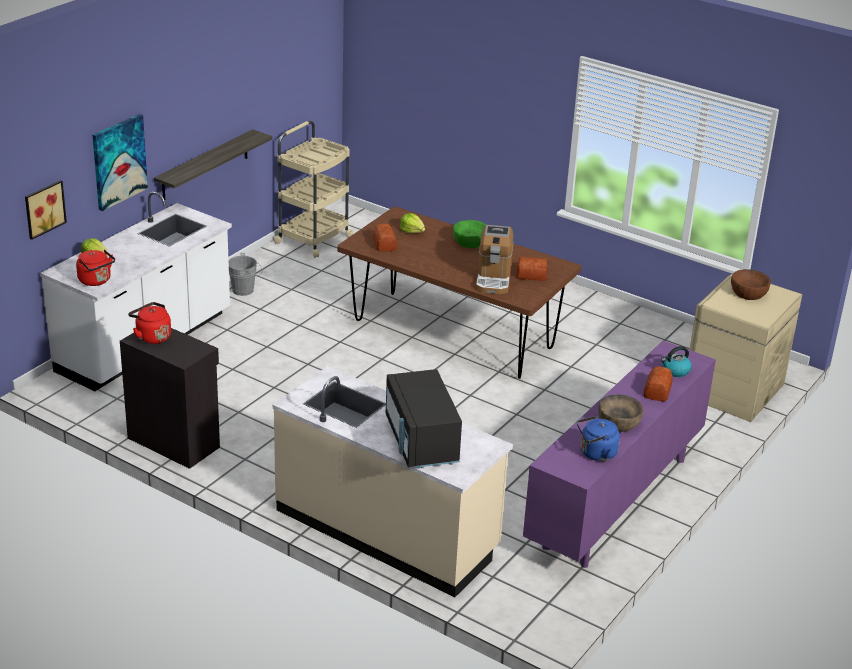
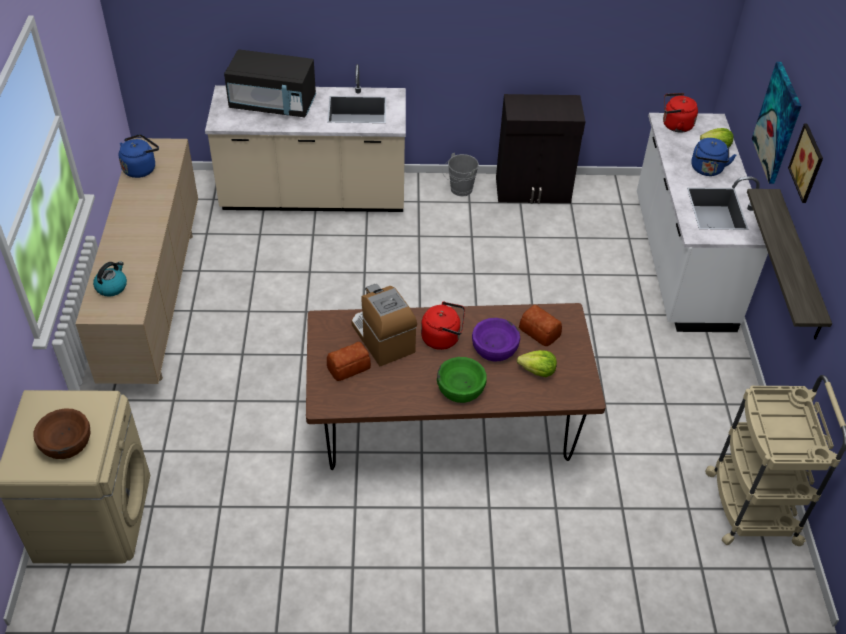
camera: 145 degrees right, 15 degrees up
picture [25,180,67,240] -> picture moved to [788,124,823,203]
red kettle [128,302,171,344] -> red kettle moved to [421,302,465,350]
grey bucket [229,253,262,296] -> grey bucket moved to [442,153,479,197]
black microwave [386,369,462,468] -> black microwave turned 150 degrees clockwise [224,49,316,117]
purple cabinet [523,340,716,568] -> beige cabinet [76,138,198,384]
brown bowl [599,395,643,432] -> none
bread [643,366,673,401] -> none
none -> purple bowl [472,318,520,361]
none -> blue kettle [691,138,737,176]

